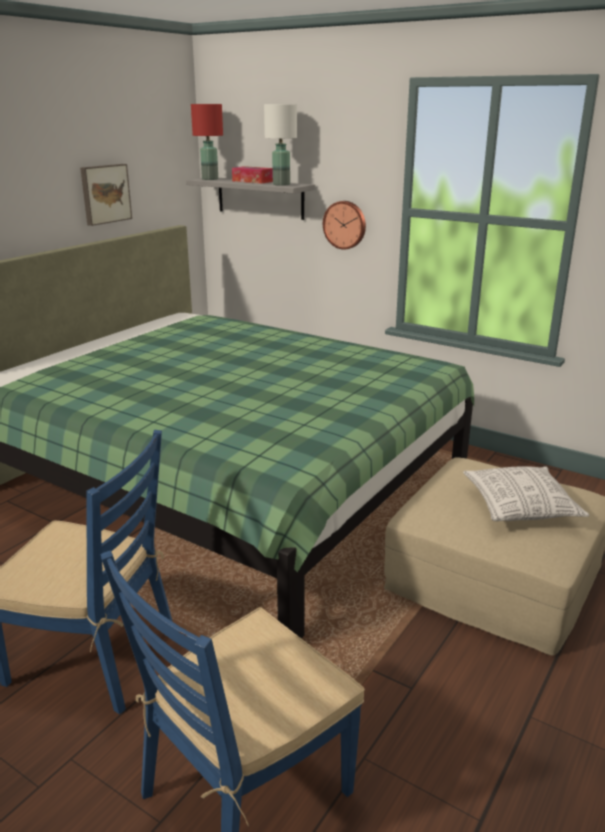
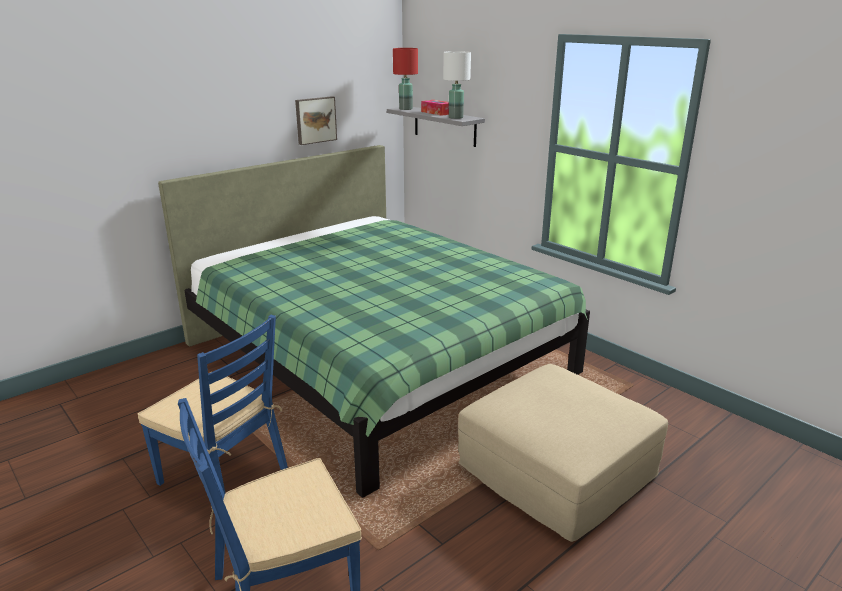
camera: 15 degrees right, 0 degrees up
wall clock [323,201,366,250] -> none
pillow [463,466,589,521] -> none

